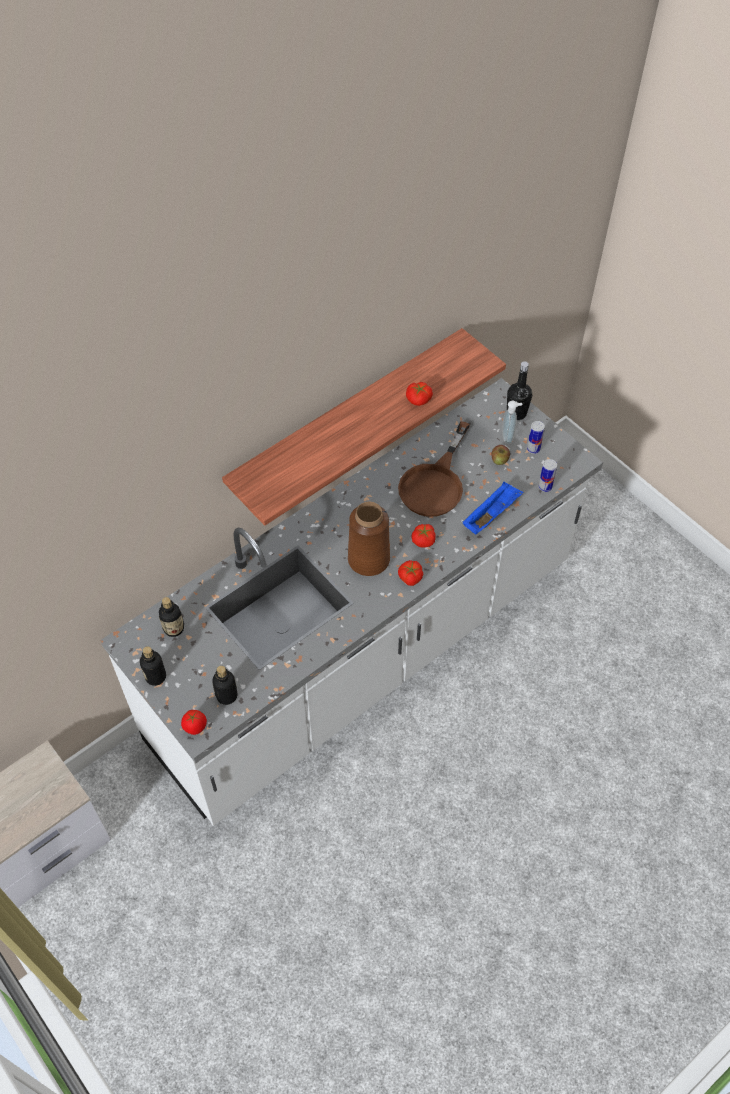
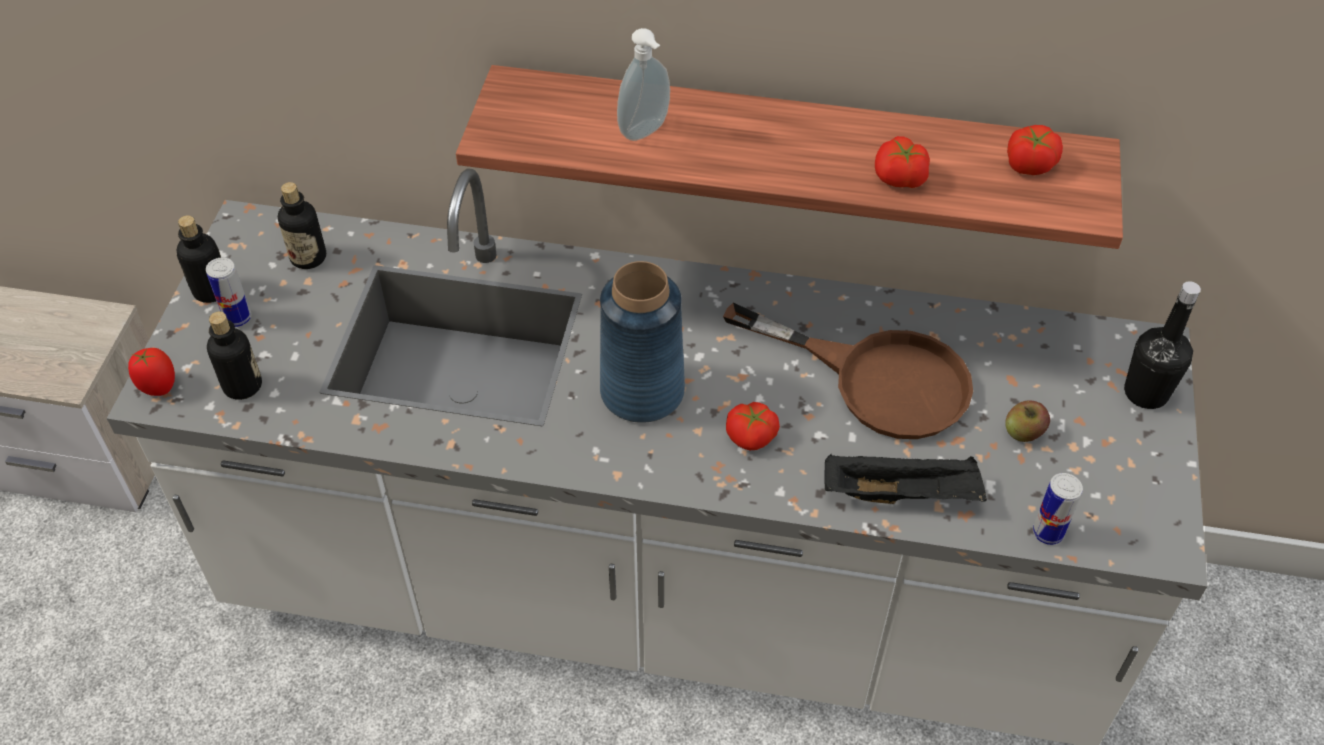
camera: 50 degrees right, 5 degrees down
brown vase [348,502,390,576] -> blue vase [600,261,685,423]
brown frying pan [398,421,470,517] -> brown frying pan turned 135 degrees counterclockwise [723,303,973,439]
tomato [398,560,423,586] -> tomato moved to [1007,125,1063,175]
blue tray [463,482,524,535] -> black tray [824,453,987,504]
soap dispenser [502,400,522,444] -> soap dispenser moved to [617,28,670,141]
can [527,421,545,454] -> can moved to [206,257,251,327]

